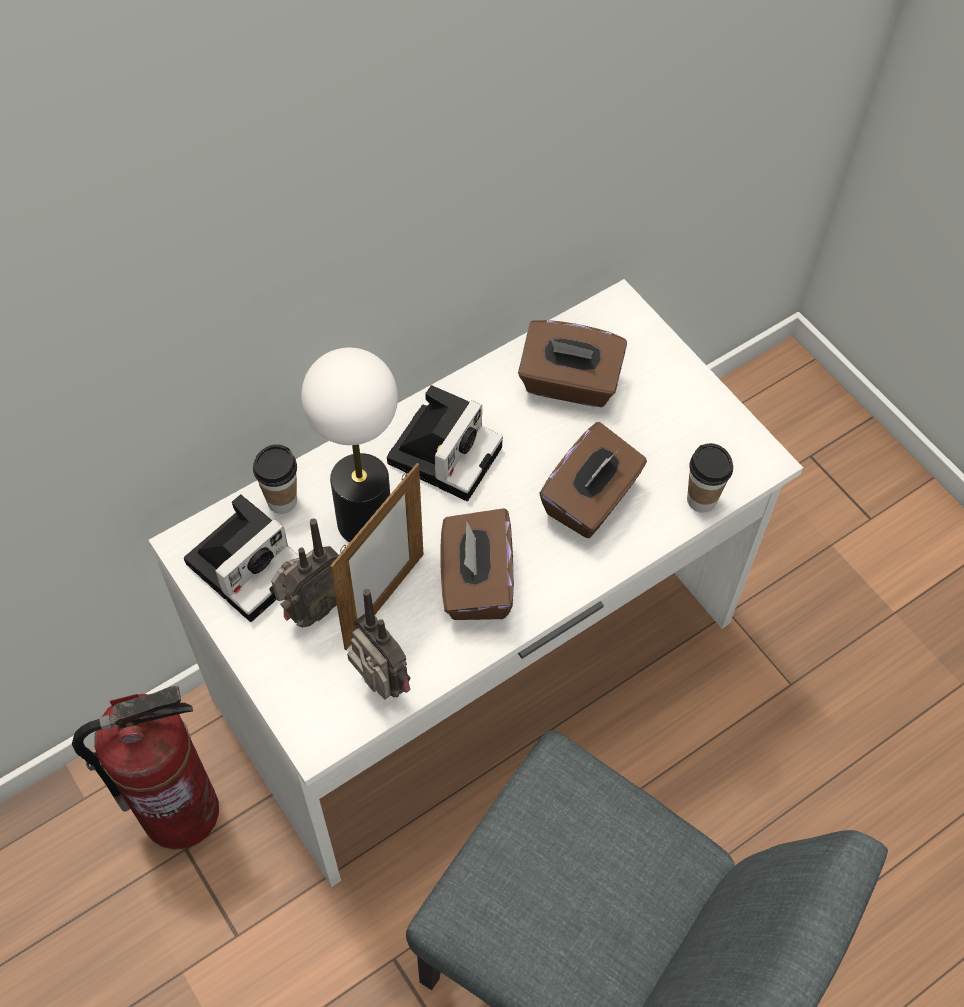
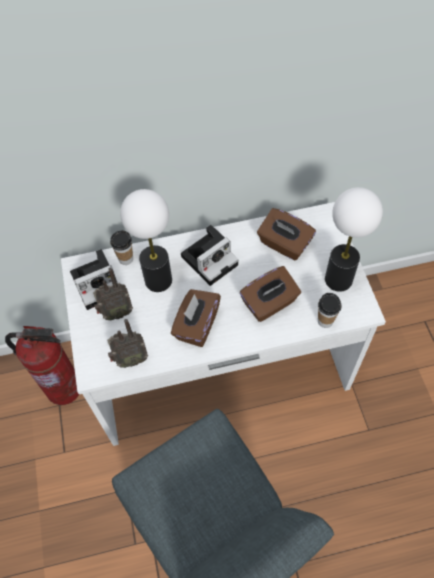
camera: 25 degrees right, 0 degrees up
picture frame [330,463,424,650] -> none
radio [347,589,411,700] -> radio turned 90 degrees clockwise [107,319,148,368]
none -> table lamp [325,187,383,292]

